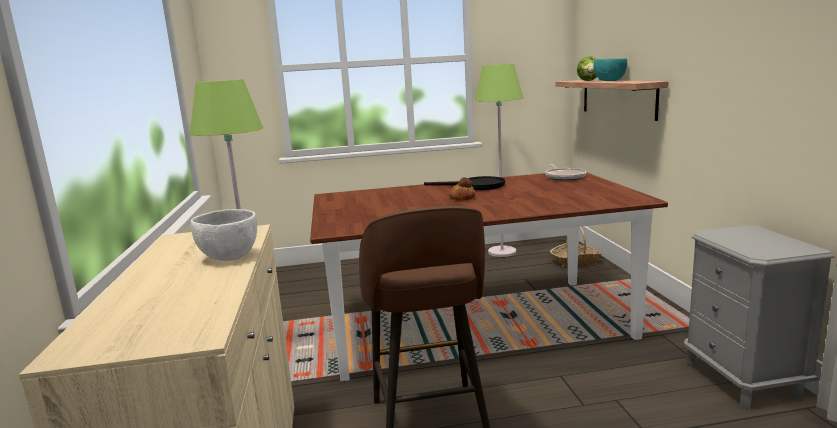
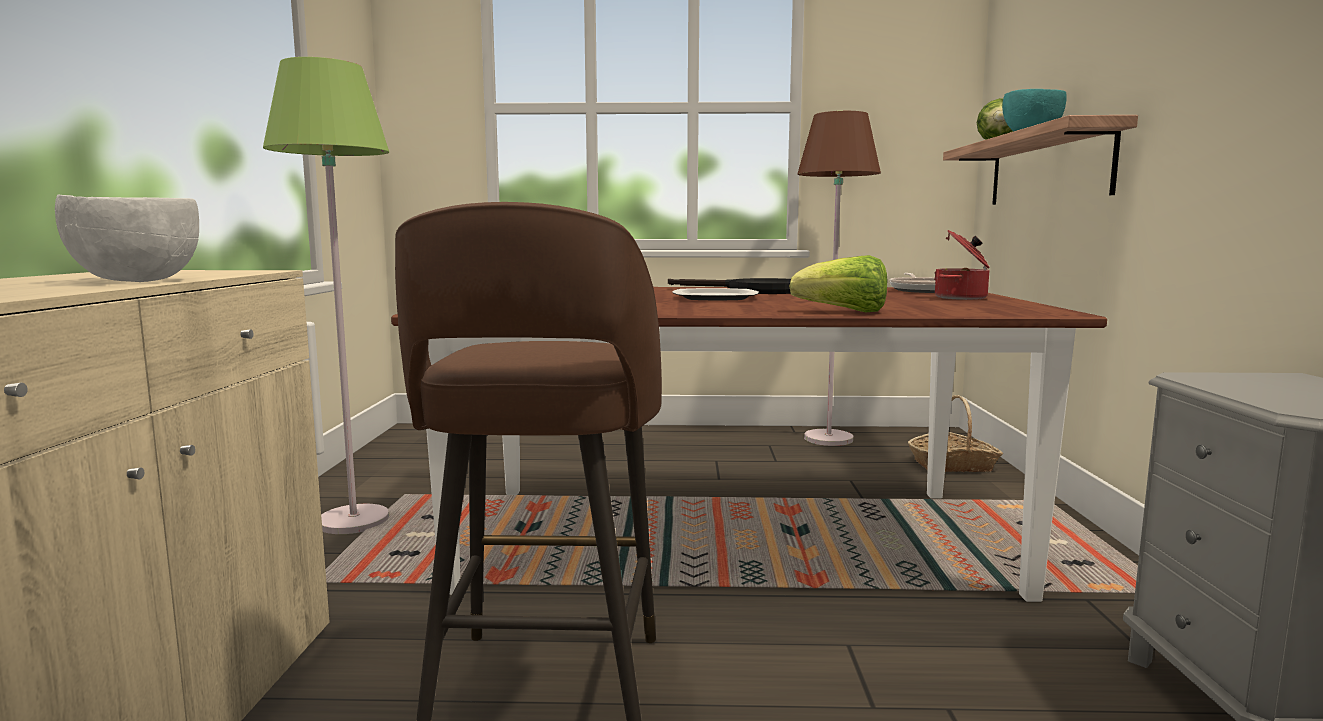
camera: 10 degrees right, 5 degrees down
bread [449,177,475,201] -> plate [672,288,759,300]
green floor lamp [475,64,523,257] -> brown floor lamp [797,111,881,446]
none -> lettuce [790,255,887,313]
none -> cooking pot [934,230,990,300]

